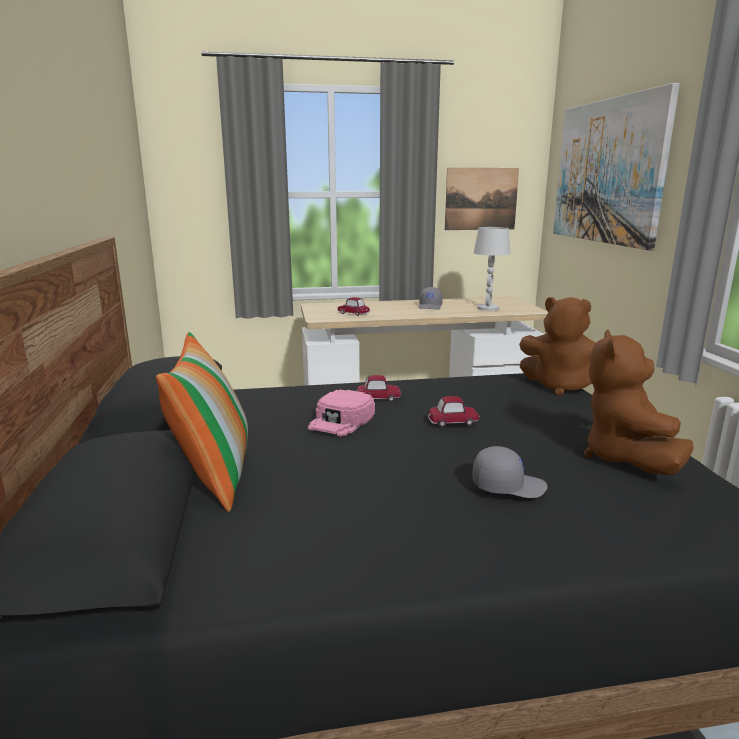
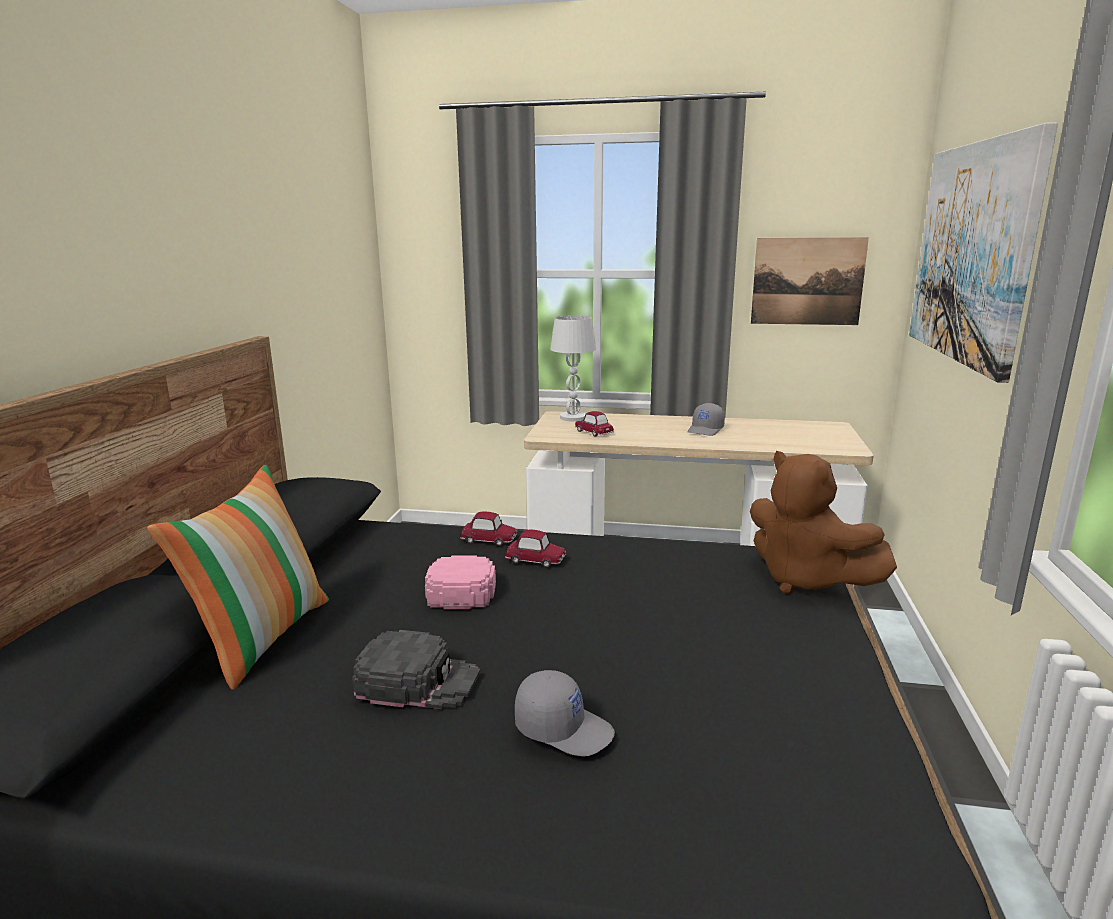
camera: 20 degrees right, 0 degrees up
pink cap [308,389,375,437] -> pink cap turned 135 degrees clockwise [425,555,496,609]
toy car [428,396,480,427] -> toy car moved to [461,511,517,546]
white table lamp [474,227,511,311] -> white table lamp moved to [550,315,596,421]
brown plush toy [584,330,694,475] -> none
none -> black cap [352,630,480,709]

